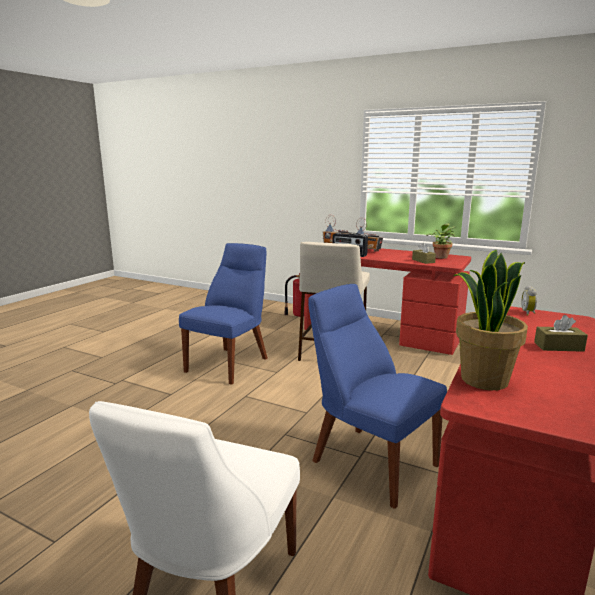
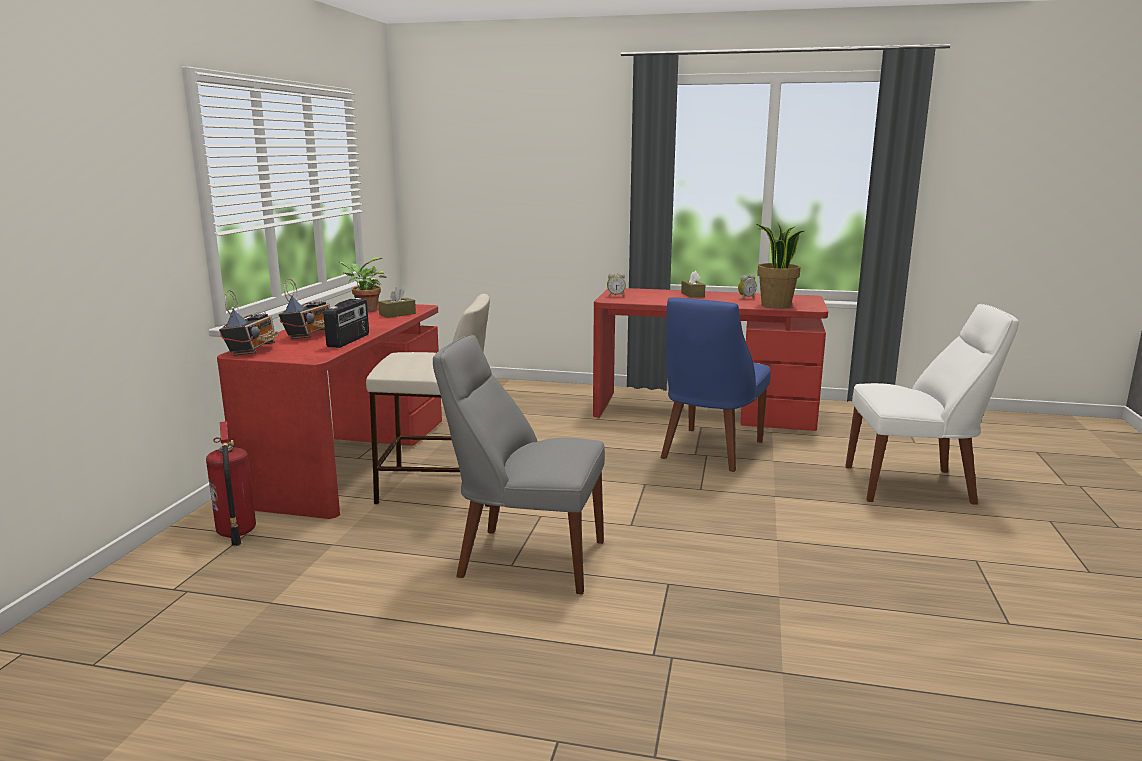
camera: 105 degrees left, 0 degrees up
blue chair [179,243,268,385] -> grey chair [433,335,605,594]
none -> alarm clock [738,274,757,299]

